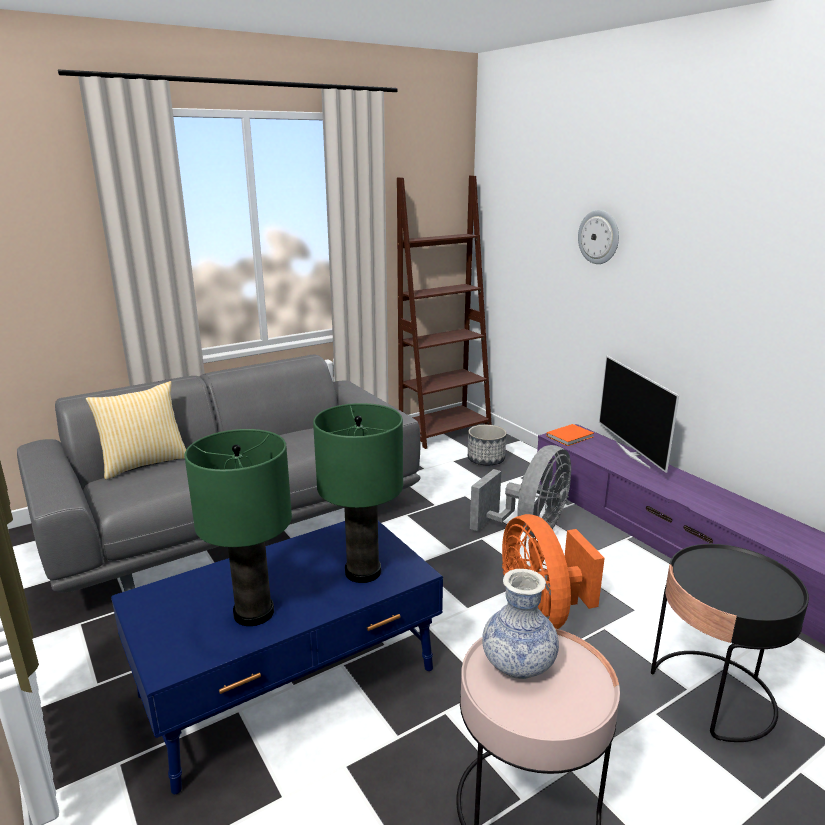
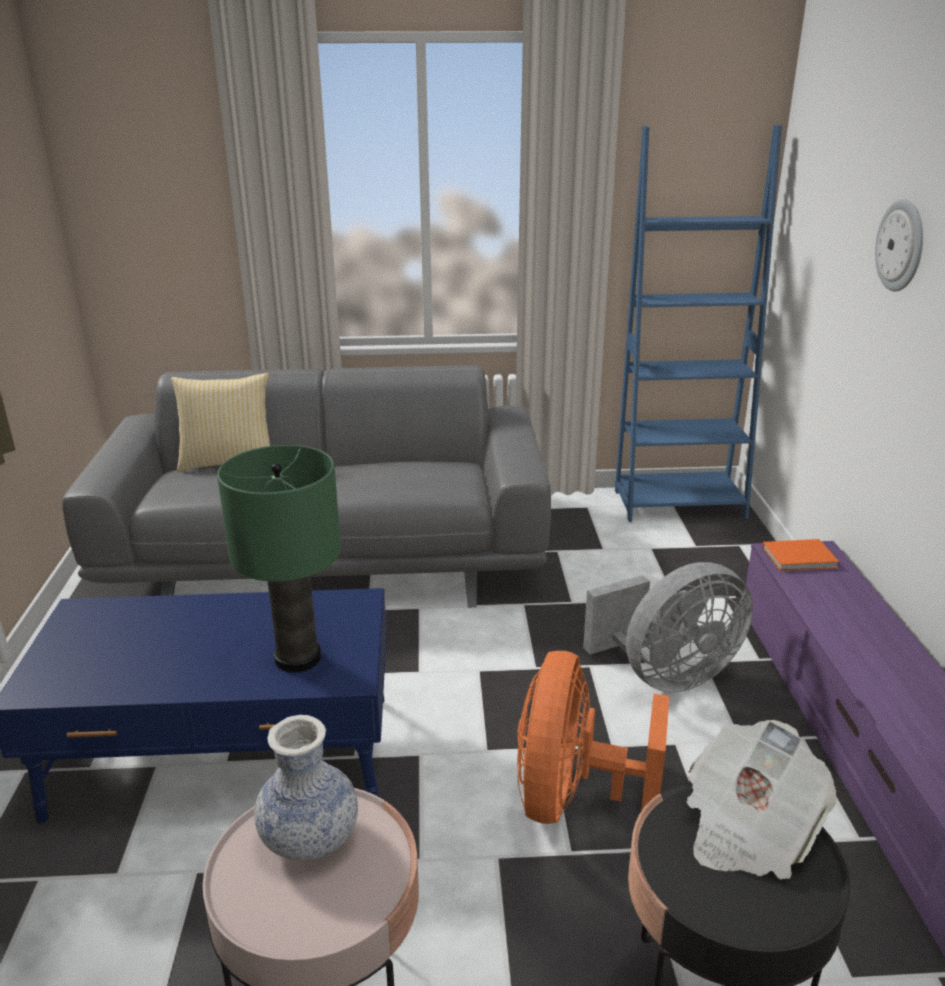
camera: 30 degrees right, 5 degrees up
green table lamp [184,429,292,626] -> none
brown bookcase [397,176,492,449] -> blue bookcase [615,125,782,522]
planter [468,425,507,465] -> none
television [599,356,679,473] -> none
none -> newspaper [687,720,837,880]

